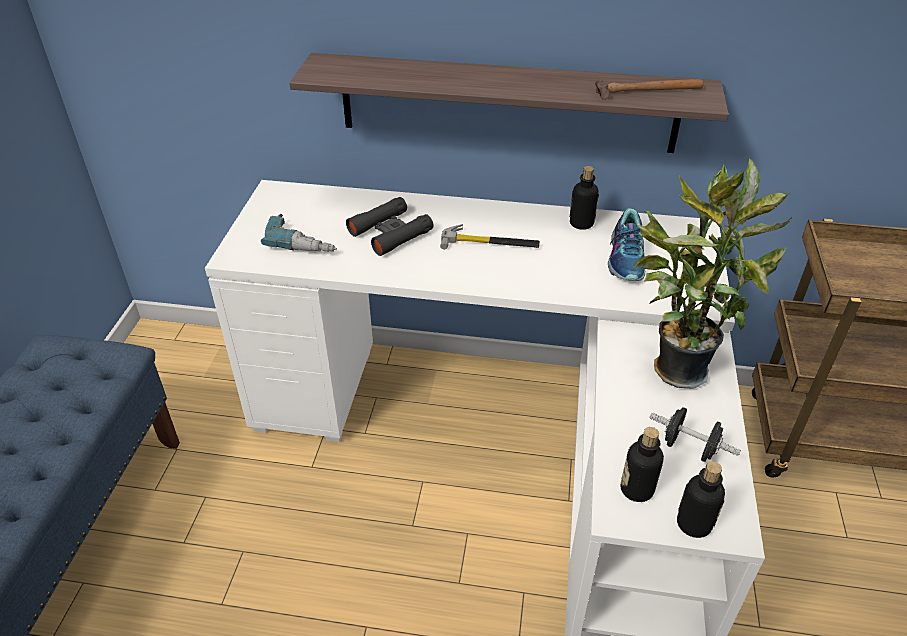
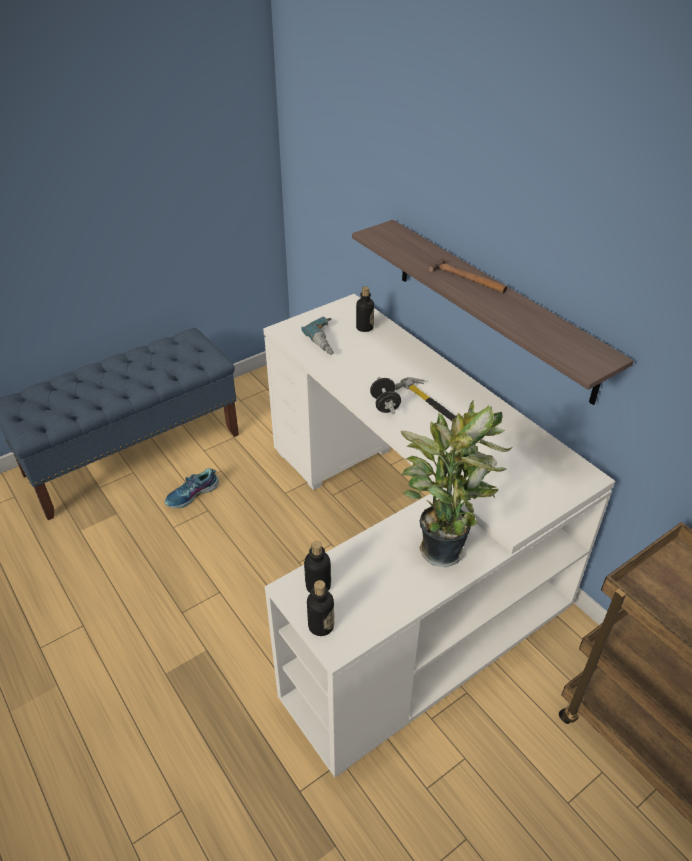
camera: 45 degrees right, 0 degrees up
black binoculars [346,197,434,256] -> none
bottle [570,166,599,230] -> bottle moved to [356,286,374,332]
hammer [595,79,703,100] -> hammer moved to [428,258,507,293]
shoe [608,208,645,281] -> shoe moved to [165,468,219,508]
black dumbbell [649,407,741,462] -> black dumbbell moved to [370,377,401,414]

